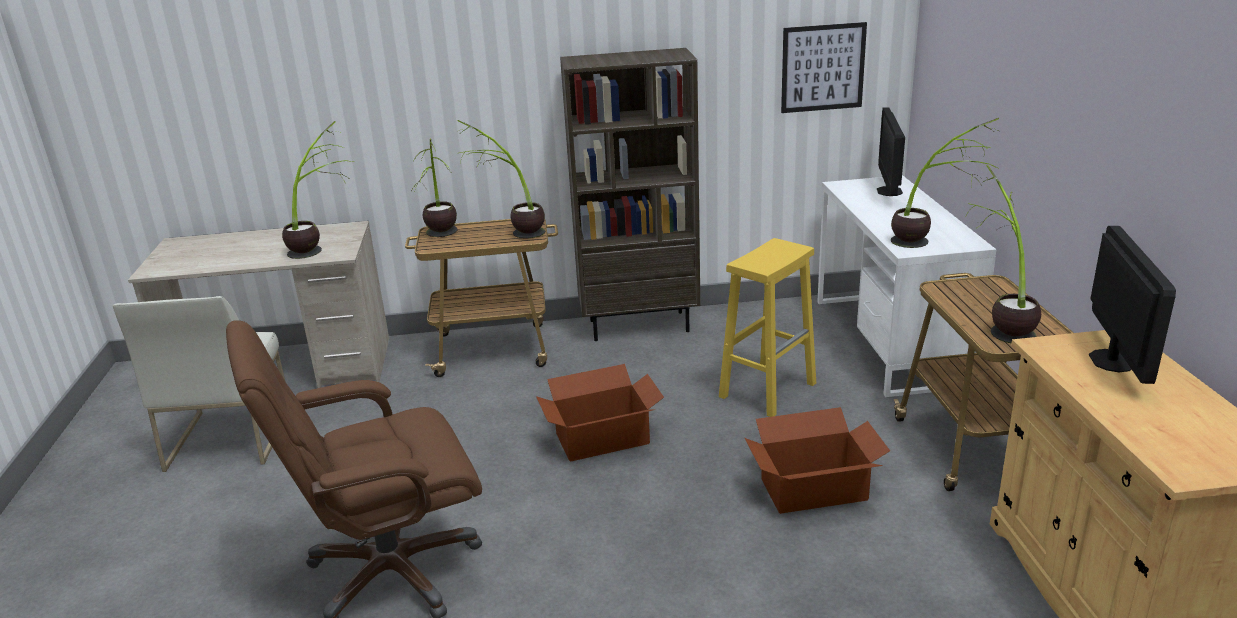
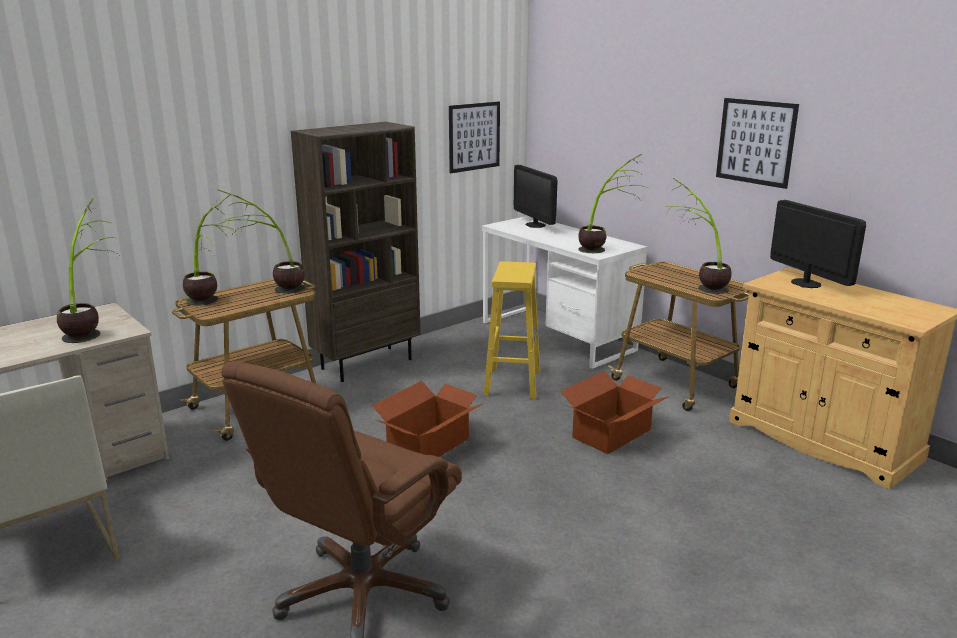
camera: 35 degrees left, 5 degrees down
none -> picture [716,98,799,189]

